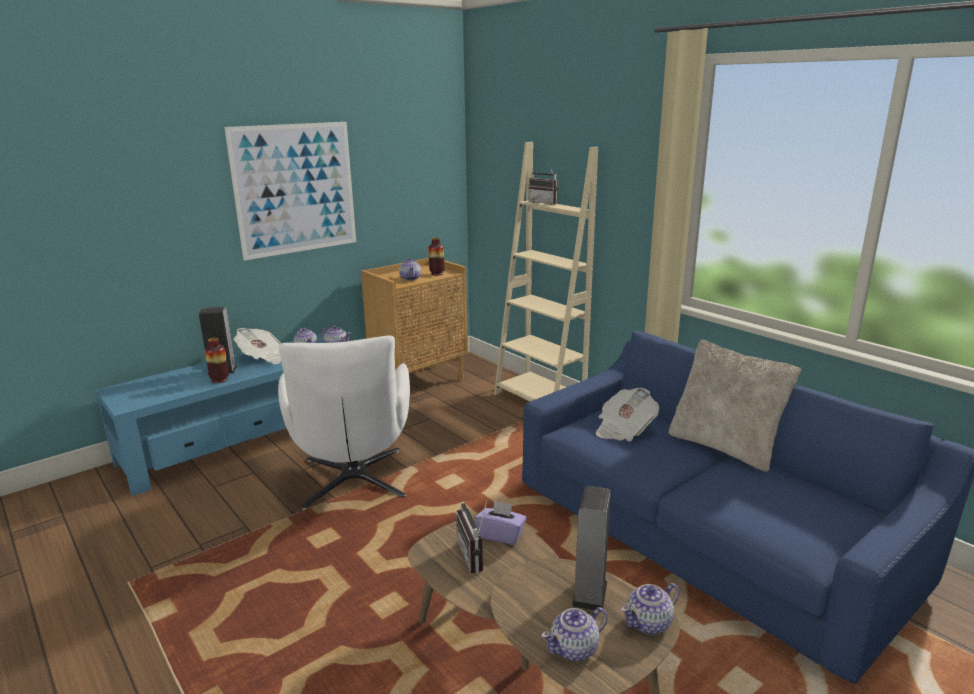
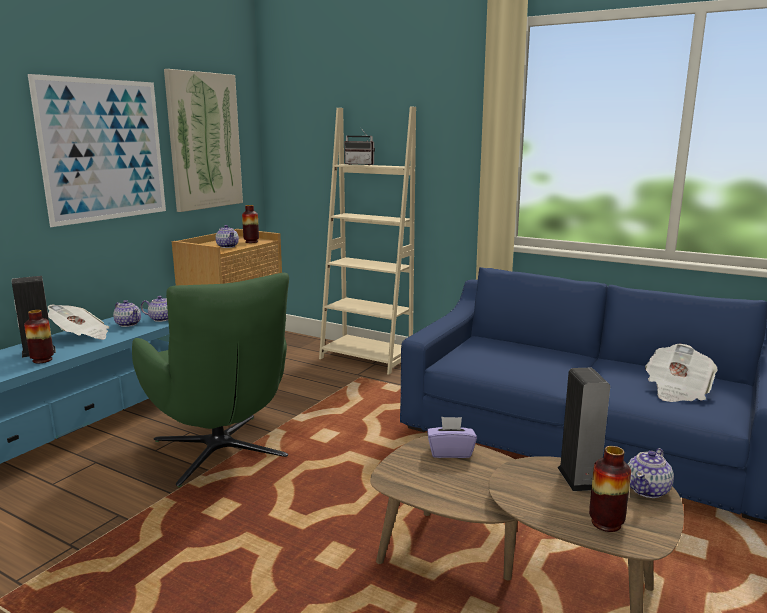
camera: 20 degrees left, 5 degrees down
white armchair [278,335,410,510] -> green armchair [132,273,289,487]
radio [456,497,488,574] -> none
teapot [541,607,607,661] -> vase [589,446,631,532]
newspaper [596,388,659,441] -> newspaper moved to [645,344,718,402]
beige pillow [668,339,801,472] -> none
none -> picture [164,69,243,212]

